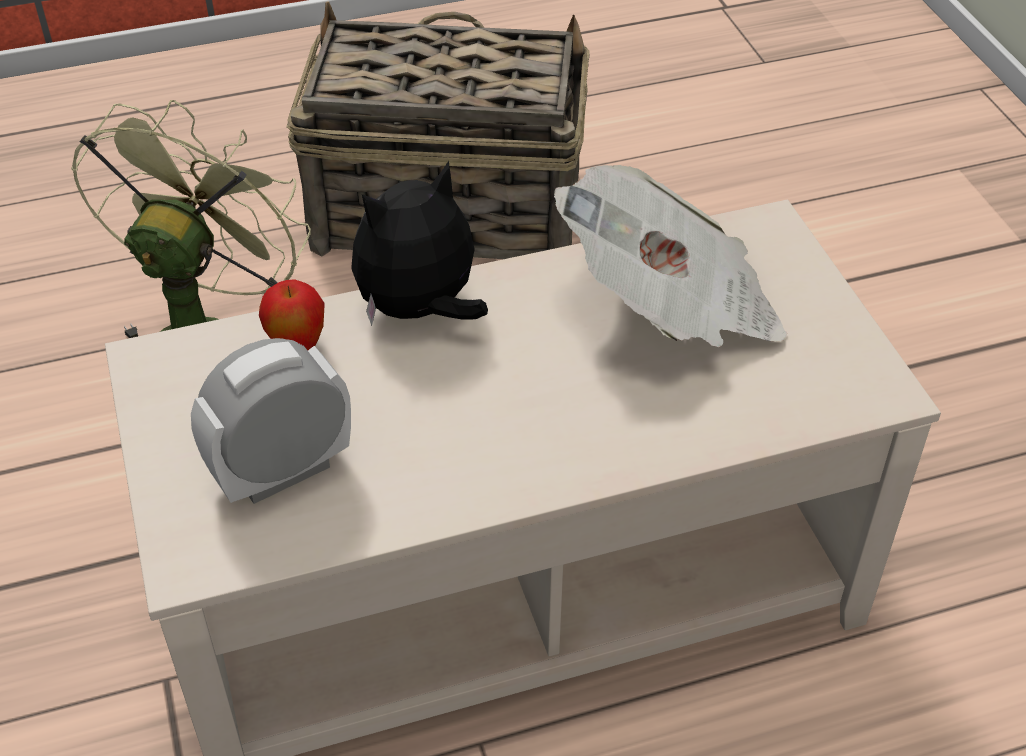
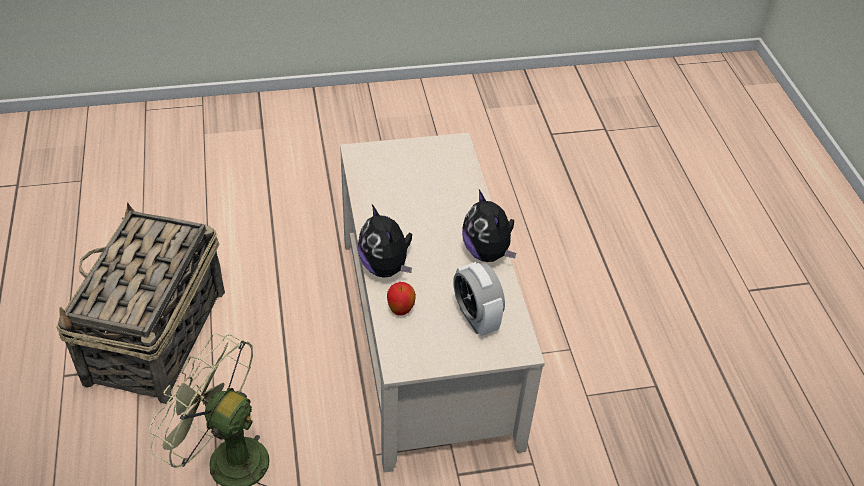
camera: 85 degrees left, 0 degrees up
newspaper [554,165,788,347] -> none
none -> plush toy [462,190,516,262]

